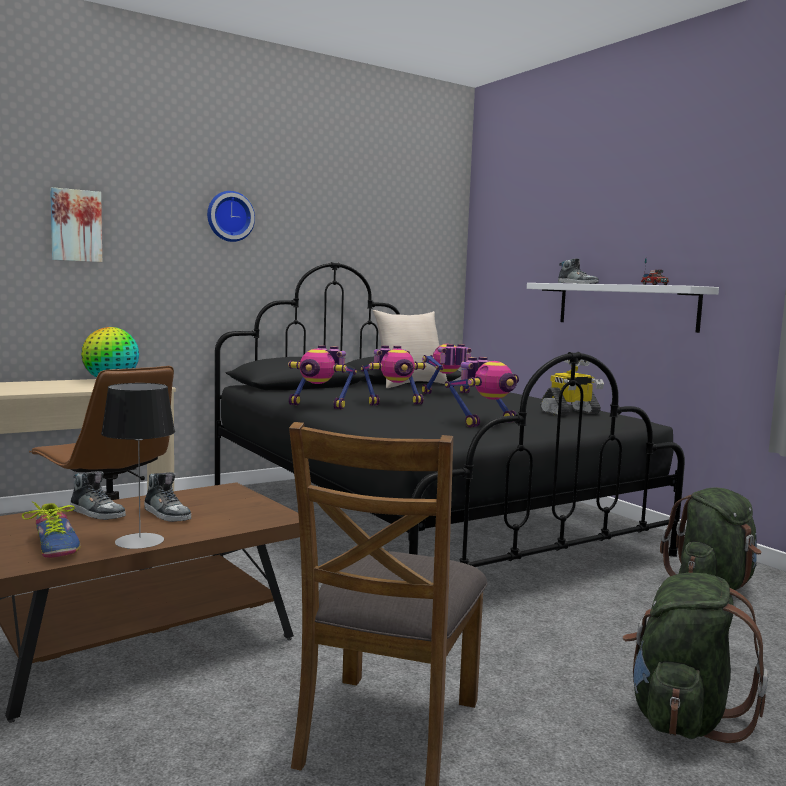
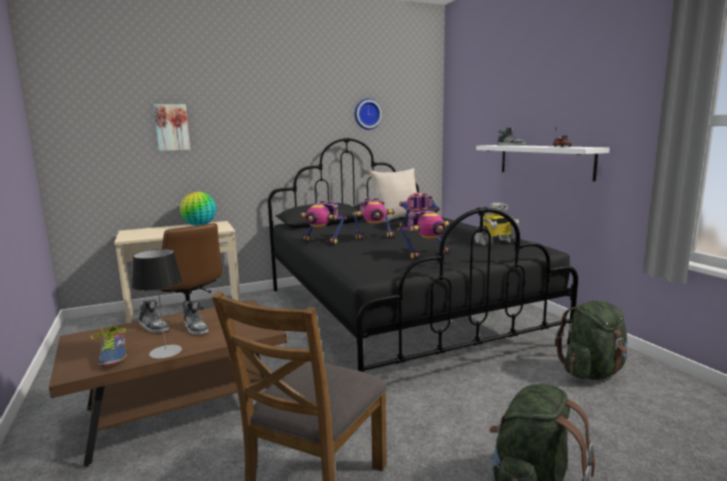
camera: 10 degrees right, 5 degrees up
wall clock [207,191,255,242] -> wall clock moved to [355,98,382,130]

